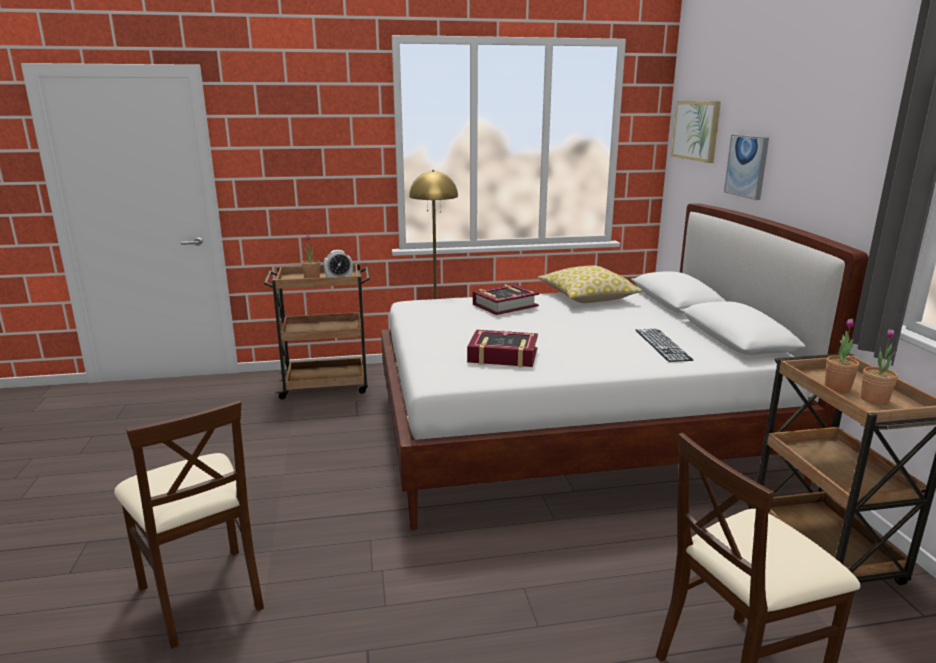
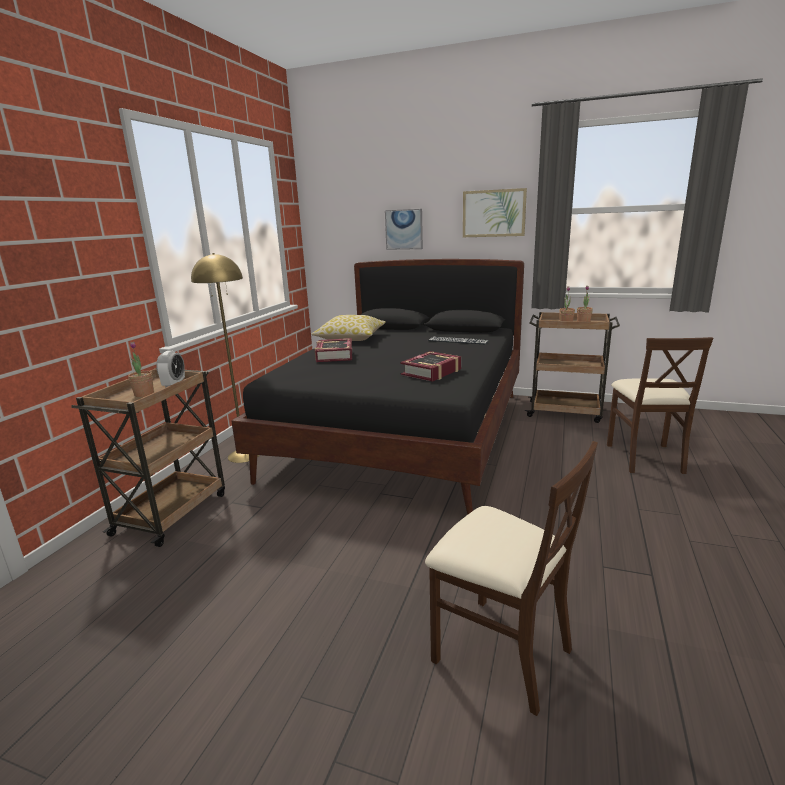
camera: 60 degrees left, 0 degrees up
beige chair [114,400,264,649] -> beige chair turned 45 degrees clockwise [425,441,598,716]
white bed [381,203,869,530] -> black bed [231,259,524,515]
picture [671,101,721,163] -> picture moved to [463,188,527,237]

